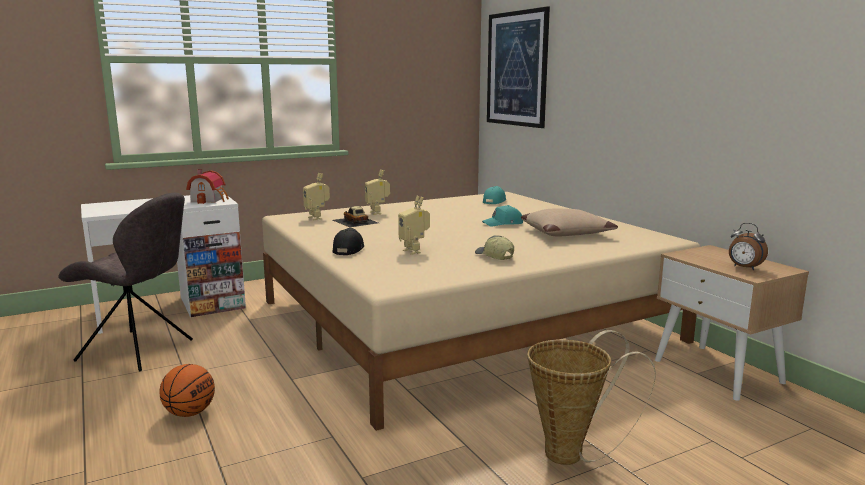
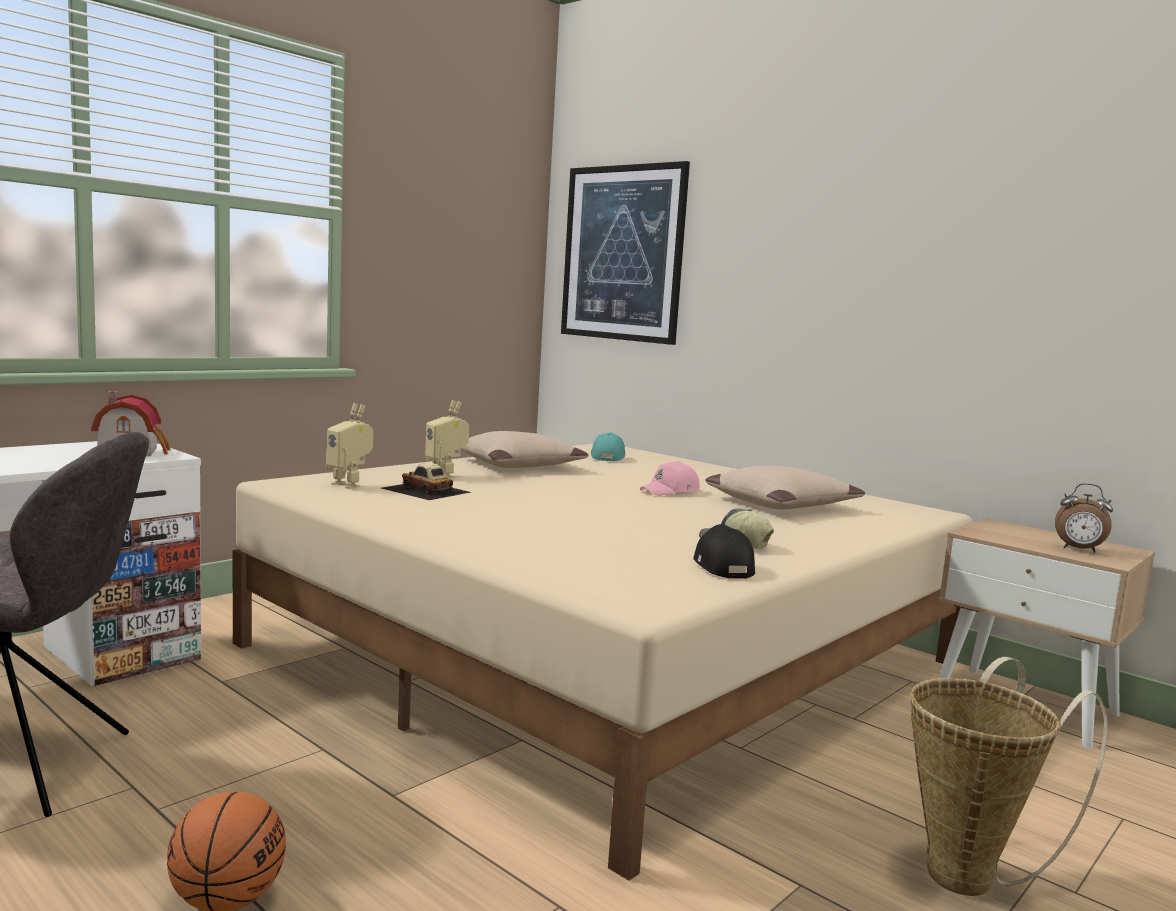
camera: 20 degrees left, 5 degrees down
black cap [333,228,364,255] -> black cap moved to [693,524,755,579]
toy robot [398,196,430,255] -> none
turquoise cap [482,205,523,227] -> pink cap [640,461,700,496]
none -> beige pillow [460,431,589,468]

